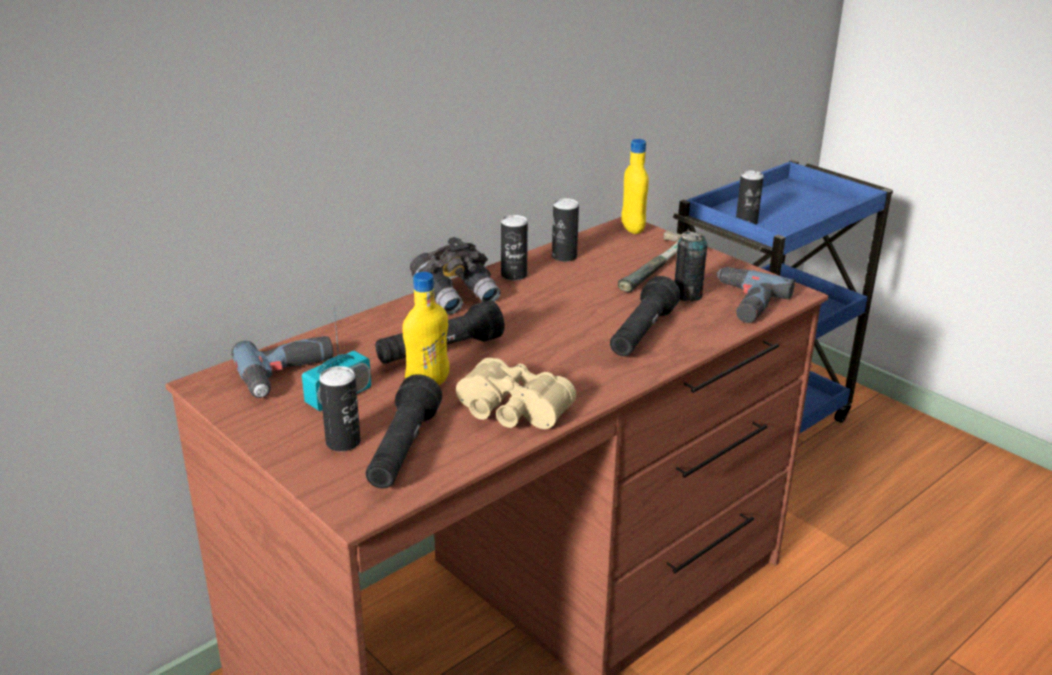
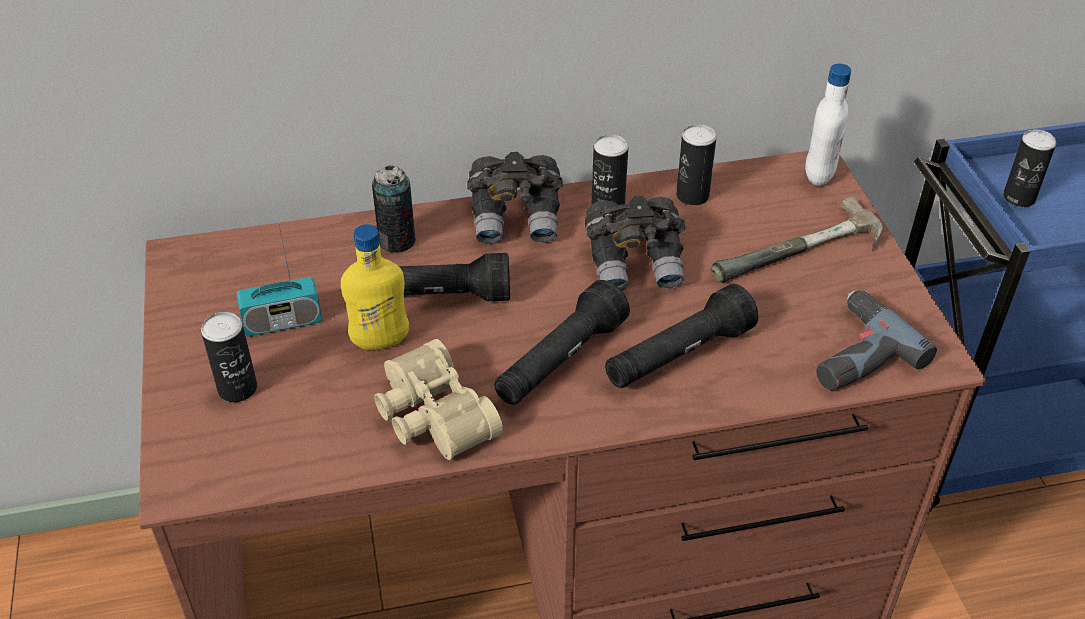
camera: 30 degrees right, 15 degrees up
power drill [231,336,333,398] -> none
black flashlight [366,374,442,488] -> black flashlight moved to [494,280,630,405]
yellow bottle [621,139,649,234] -> white bottle [805,64,851,186]
can [675,231,707,301] -> can moved to [372,165,416,253]
none -> grey binoculars [585,196,686,291]

